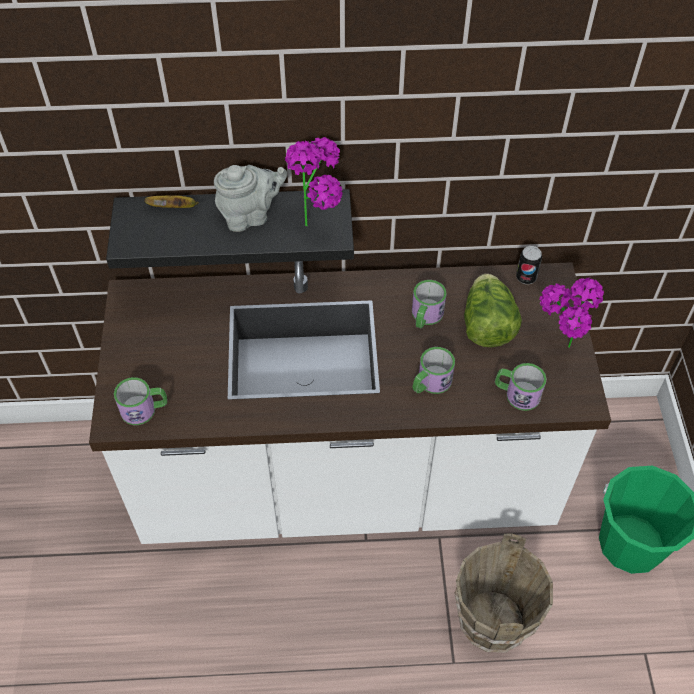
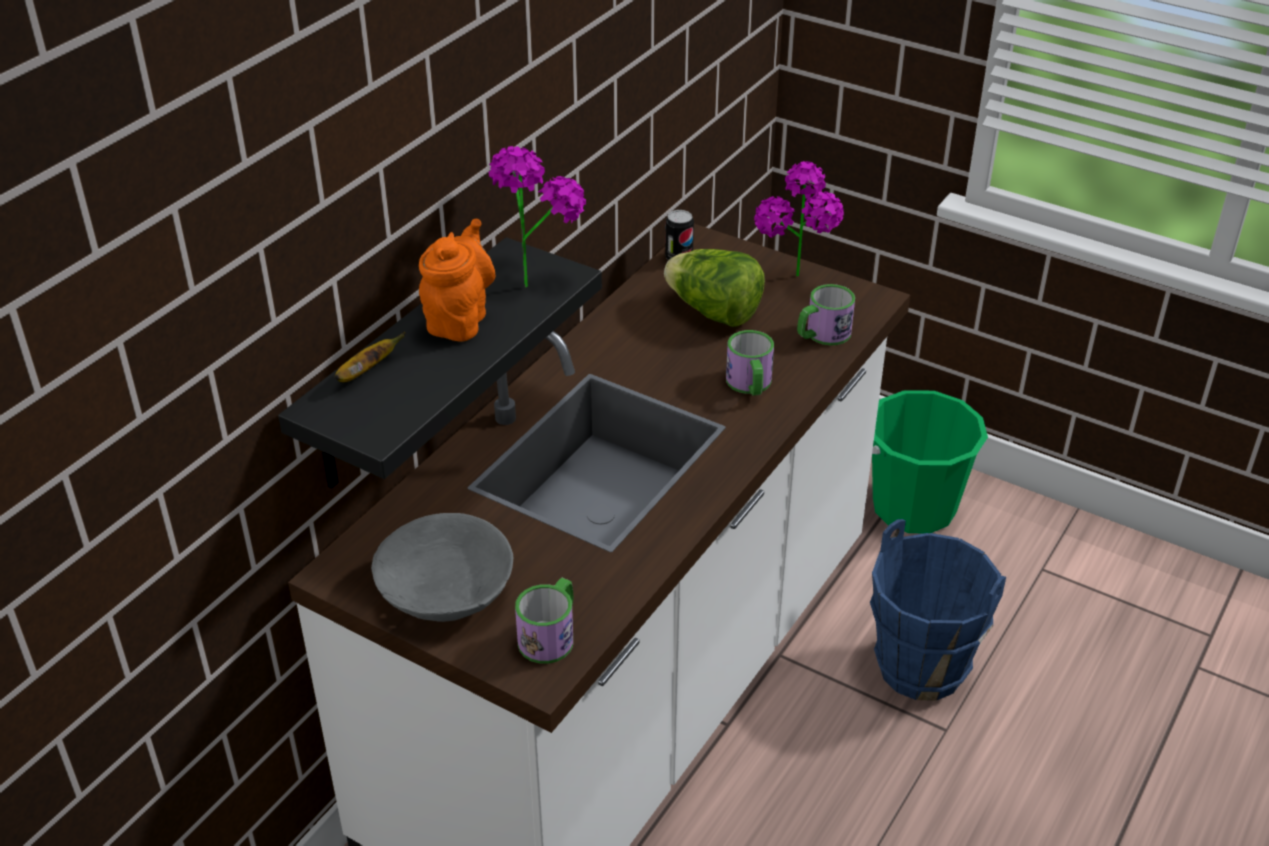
camera: 55 degrees left, 15 degrees down
grey teapot [214,165,287,232] -> orange teapot [419,218,495,342]
mug [412,280,447,328] -> none
brown bucket [454,533,553,653] -> blue bucket [870,519,1006,701]
none -> grey bowl [371,513,513,622]

